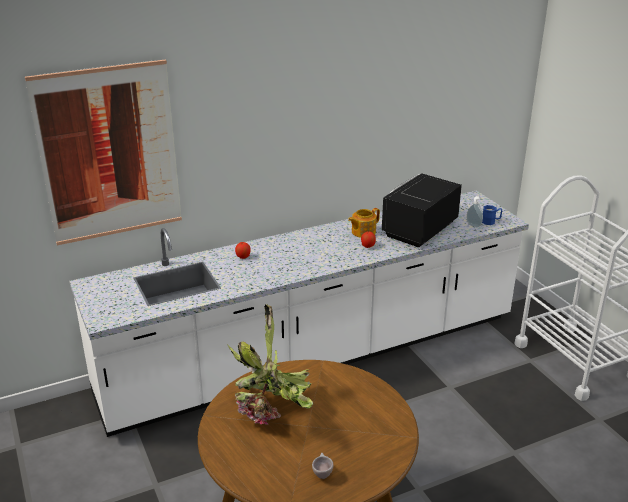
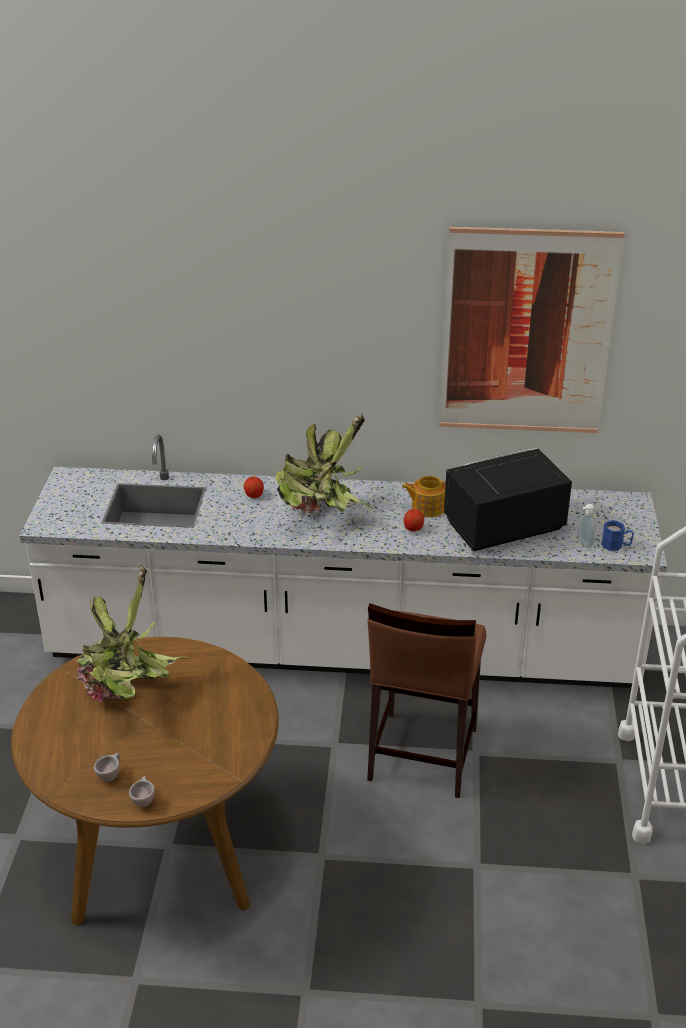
camera: 30 degrees right, 5 degrees up
picture [25,59,182,245] -> picture moved to [439,227,625,433]
none -> beige cup [129,776,155,807]
none -> potted plant [276,414,374,514]
none -> brown stool [367,603,486,798]

